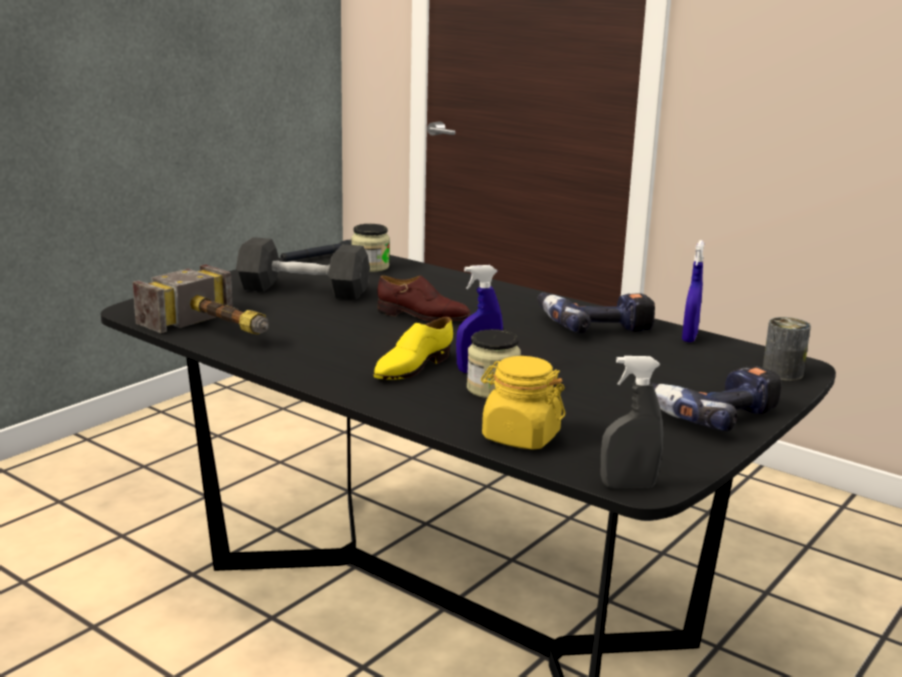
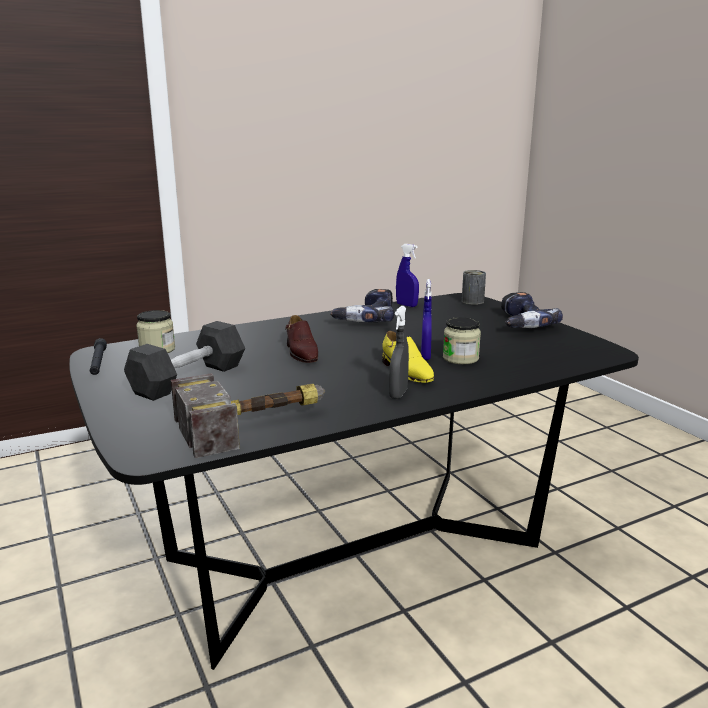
camera: 65 degrees left, 0 degrees up
brown shoe [377,275,471,321] -> brown shoe turned 120 degrees clockwise [285,315,318,363]
yellow jar [481,356,565,450] -> none
grey spray bottle [601,356,663,489] -> grey spray bottle moved to [389,306,409,399]

